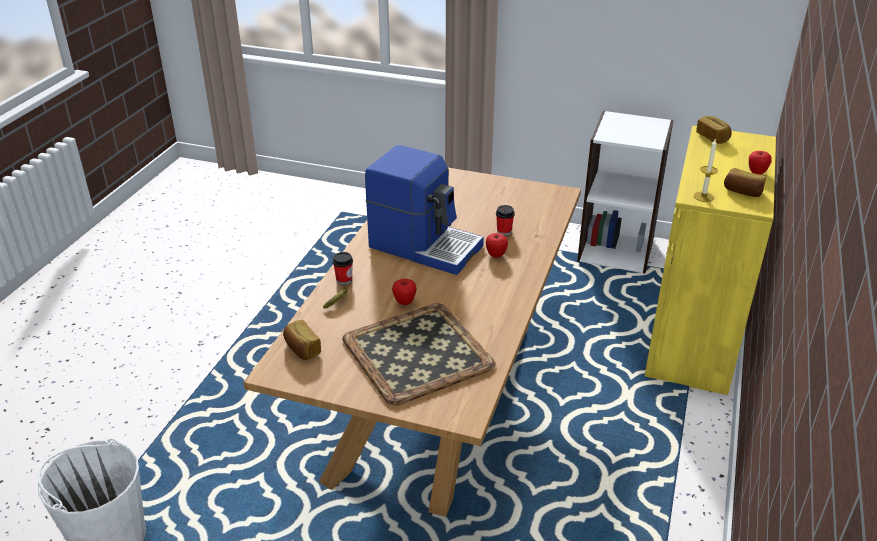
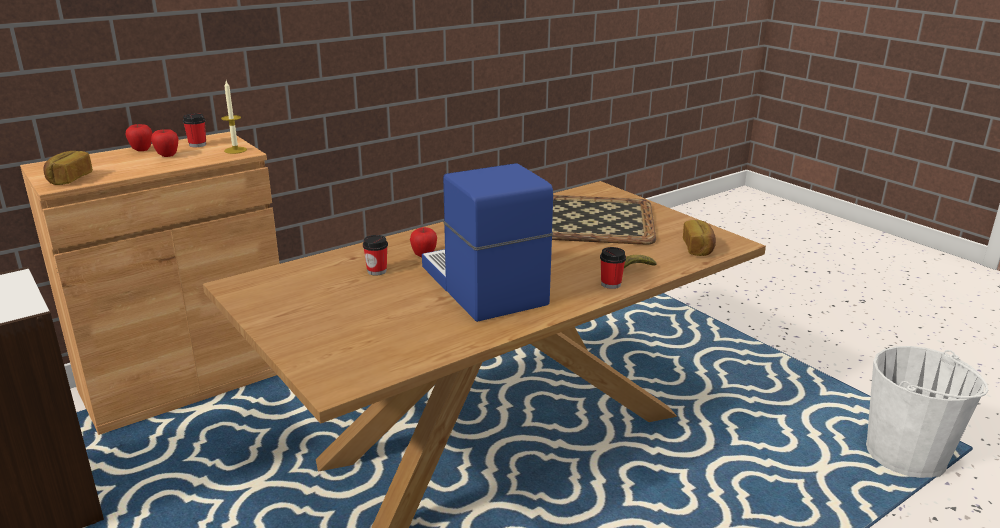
camera: 145 degrees left, 10 degrees down
apple [392,279,417,305] -> apple moved to [151,129,179,157]
yellow cabinet [645,126,776,395] -> brown cabinet [20,132,279,435]
bread [724,168,766,197] -> cup [183,113,206,147]

